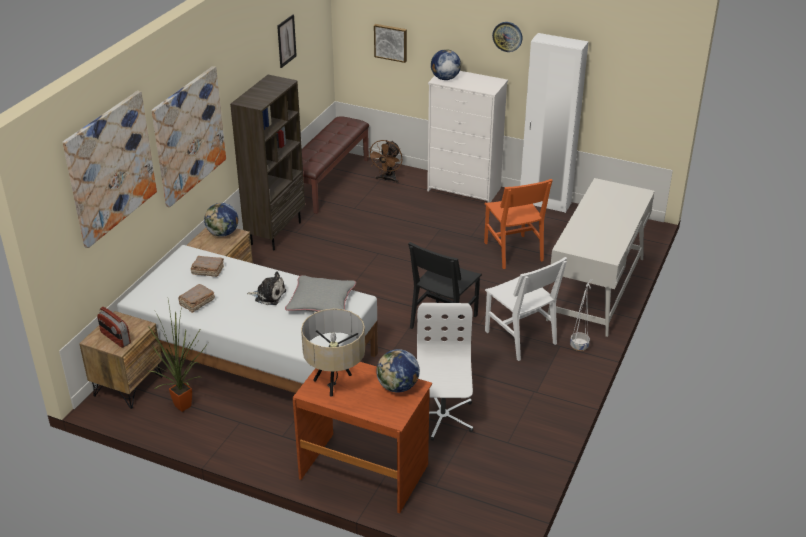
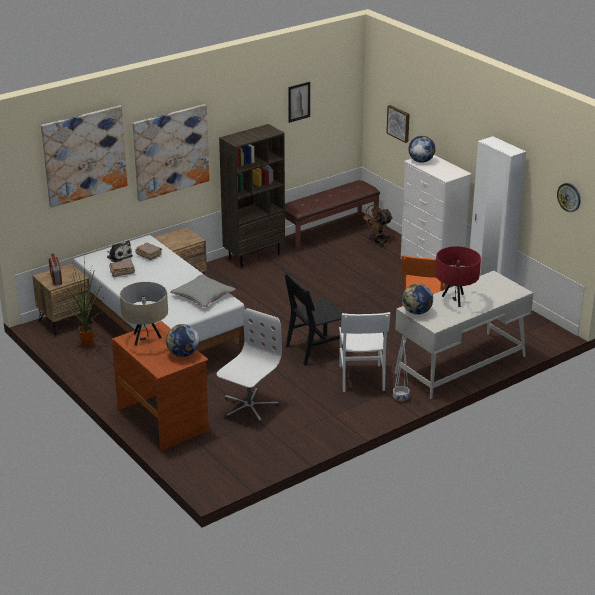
camera: 30 degrees right, 5 degrees down
globe [204,203,238,237] -> globe moved to [402,284,433,315]
plush toy [247,271,286,305] -> plush toy moved to [107,240,133,262]
wall clock [492,22,522,52] -> wall clock moved to [557,183,581,212]
none -> red table lamp [435,246,481,307]

